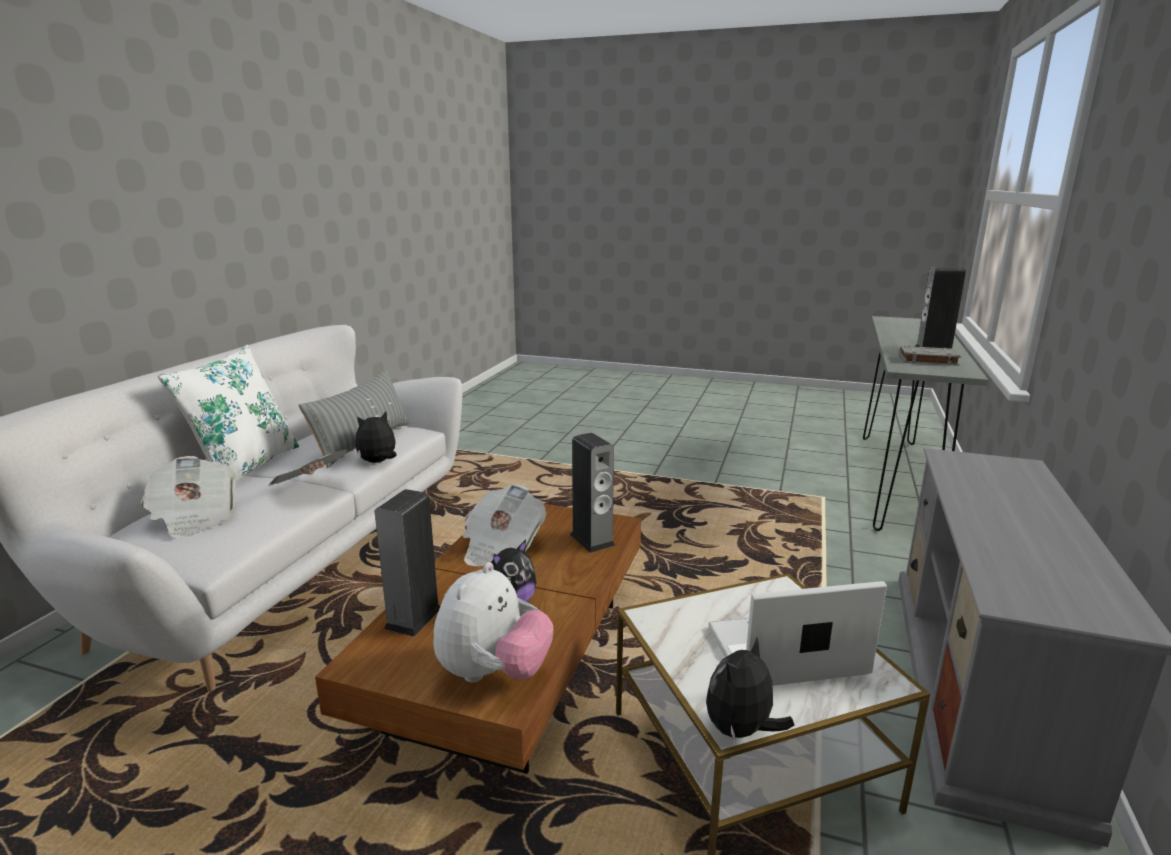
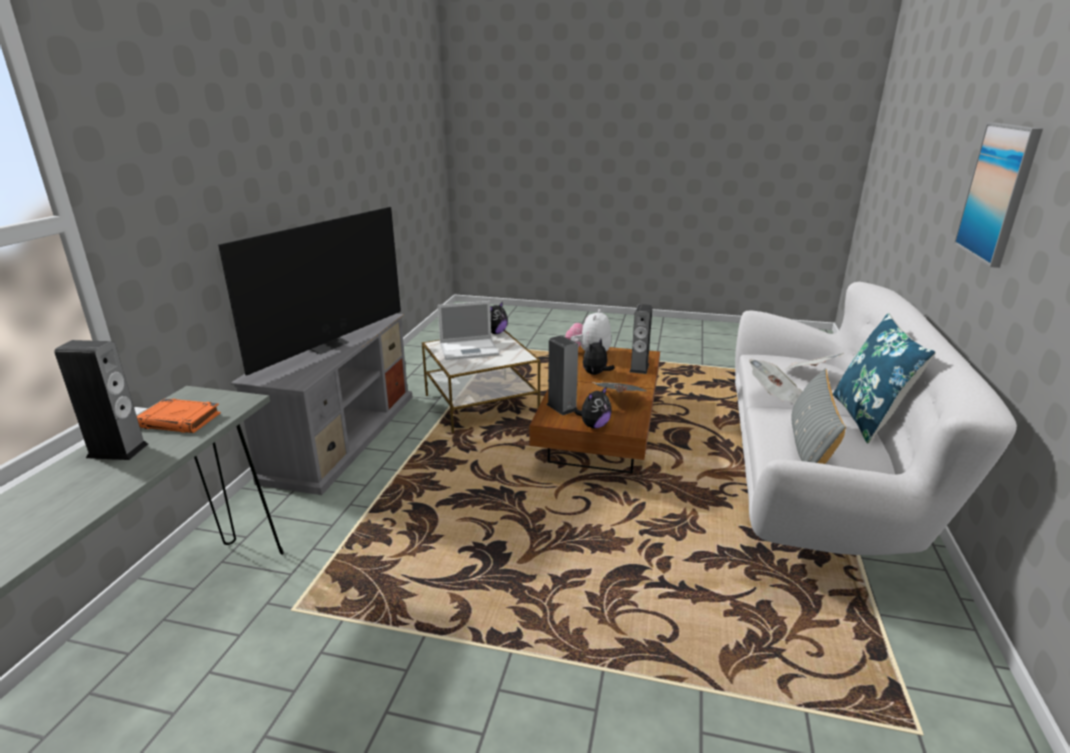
camera: 175 degrees right, 5 degrees up
white pillow [158,345,299,483] -> blue pillow [833,313,936,443]
plush toy [355,412,397,463] -> plush toy moved to [574,386,612,429]
grey book [899,346,961,366] -> orange book [137,398,221,433]
none -> television [218,207,401,376]
none -> picture [954,123,1043,268]

